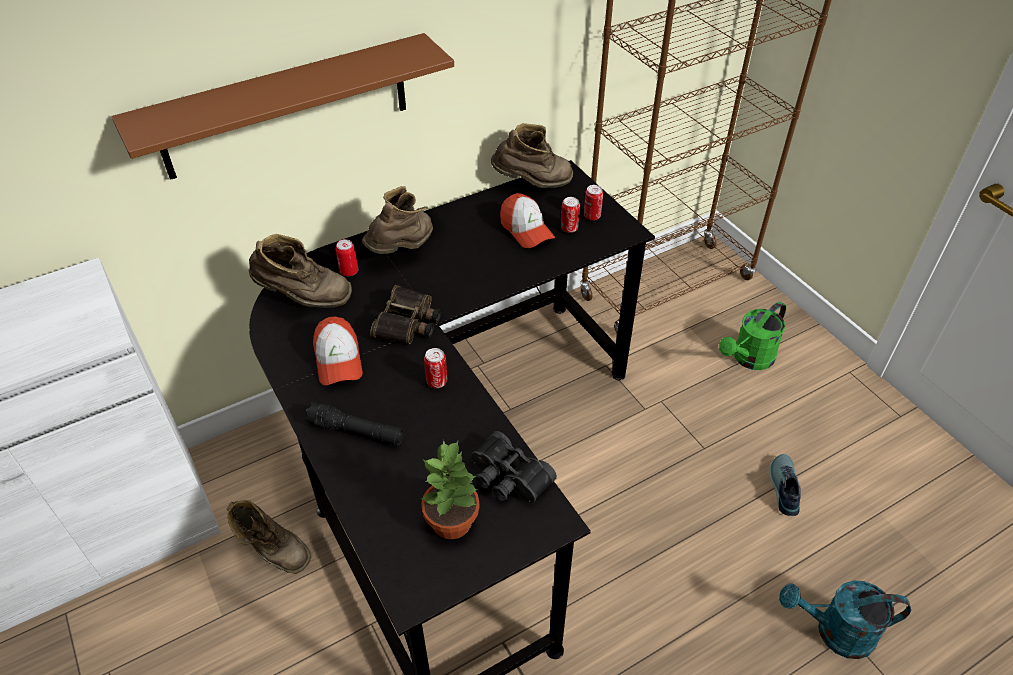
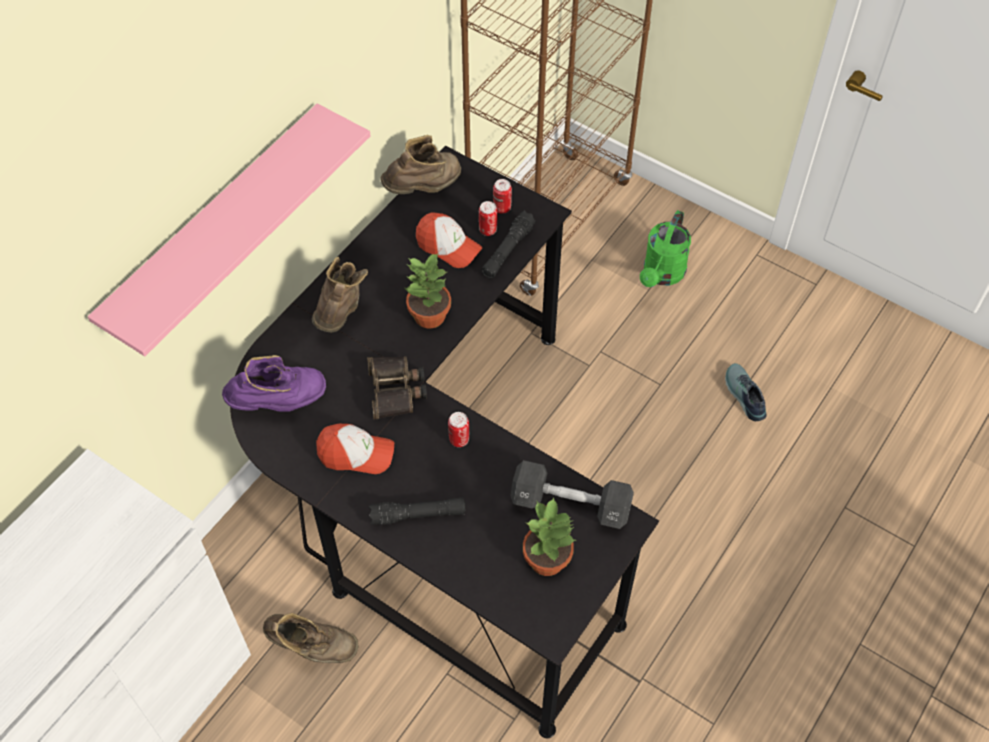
camera: 25 degrees left, 10 degrees up
brown shelf [112,33,454,180] -> pink shelf [88,104,371,356]
brown boot [249,234,352,308] -> purple boot [222,355,326,412]
cap [313,317,363,386] -> cap turned 45 degrees counterclockwise [316,424,394,474]
can [336,239,358,276] -> none
black binoculars [471,431,557,503] -> black dumbbell [510,460,634,529]
turquoise watering can [779,580,911,659] -> none
none -> potted plant [405,254,451,329]
none -> black flashlight [481,211,536,278]

